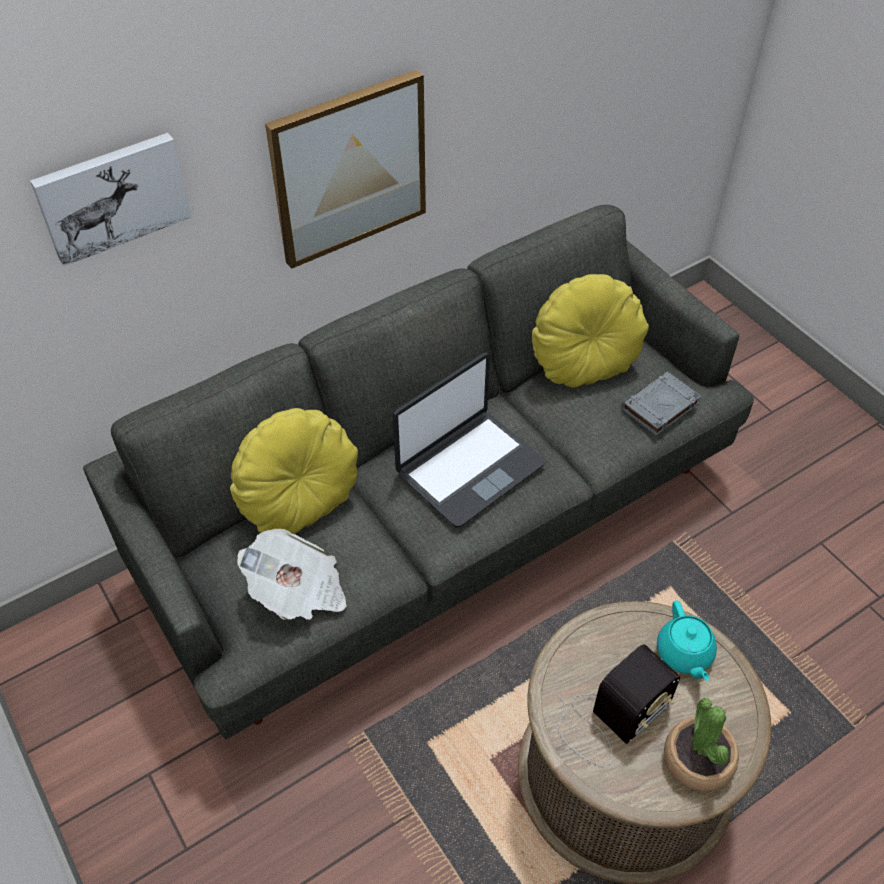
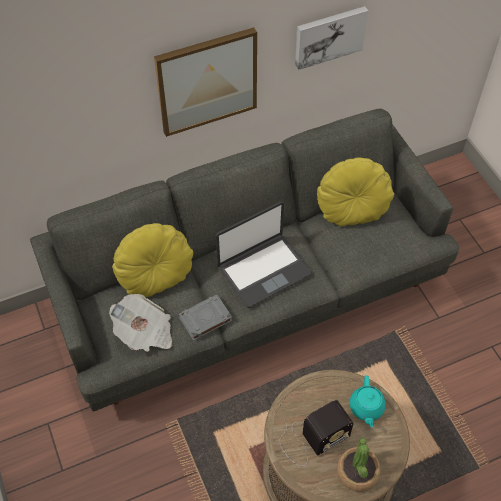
camera: 10 degrees right, 5 degrees up
picture [30,133,192,266] -> picture moved to [295,6,368,70]
grey book [621,372,701,436] -> grey book moved to [178,294,232,341]

